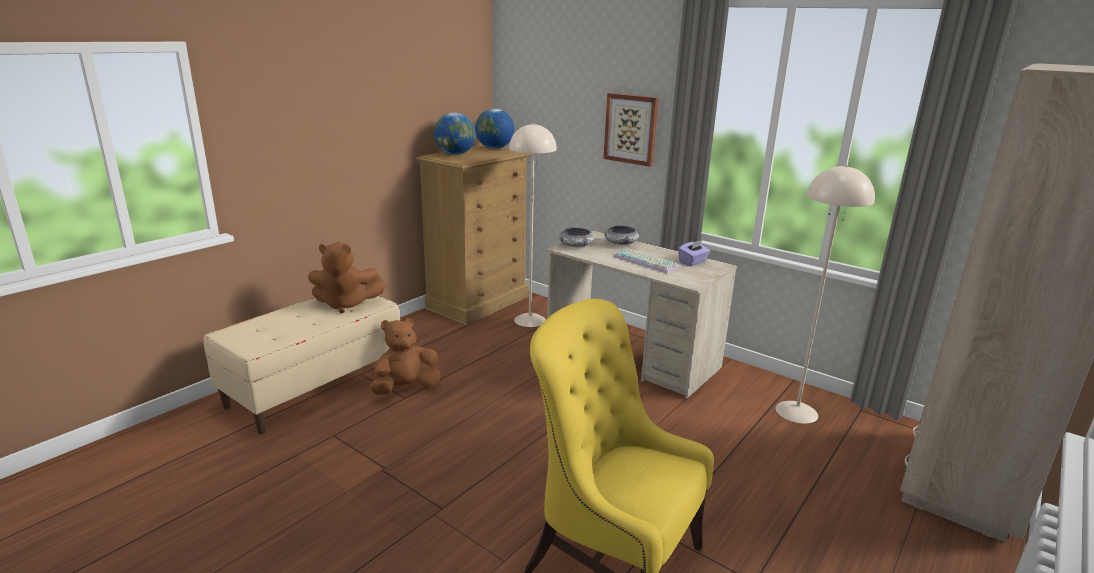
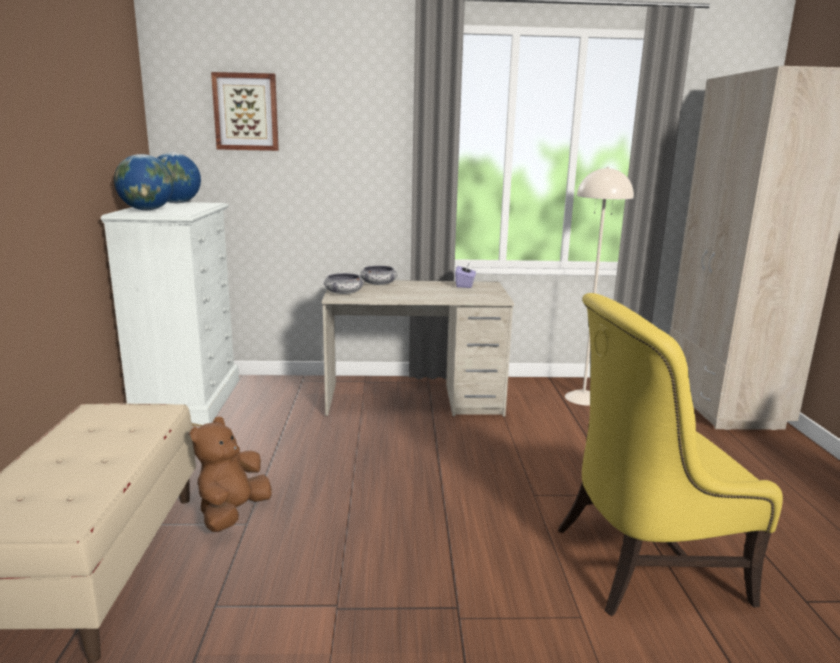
camera: 40 degrees left, 5 degrees down
brown plush toy [308,242,386,313] -> none
brown dresser [417,145,531,325] -> white dresser [101,202,239,426]
beige floor lamp [509,123,557,327] -> none
picture [603,93,659,167] -> picture moved to [211,72,279,151]
keyboard [613,249,680,273] -> none

